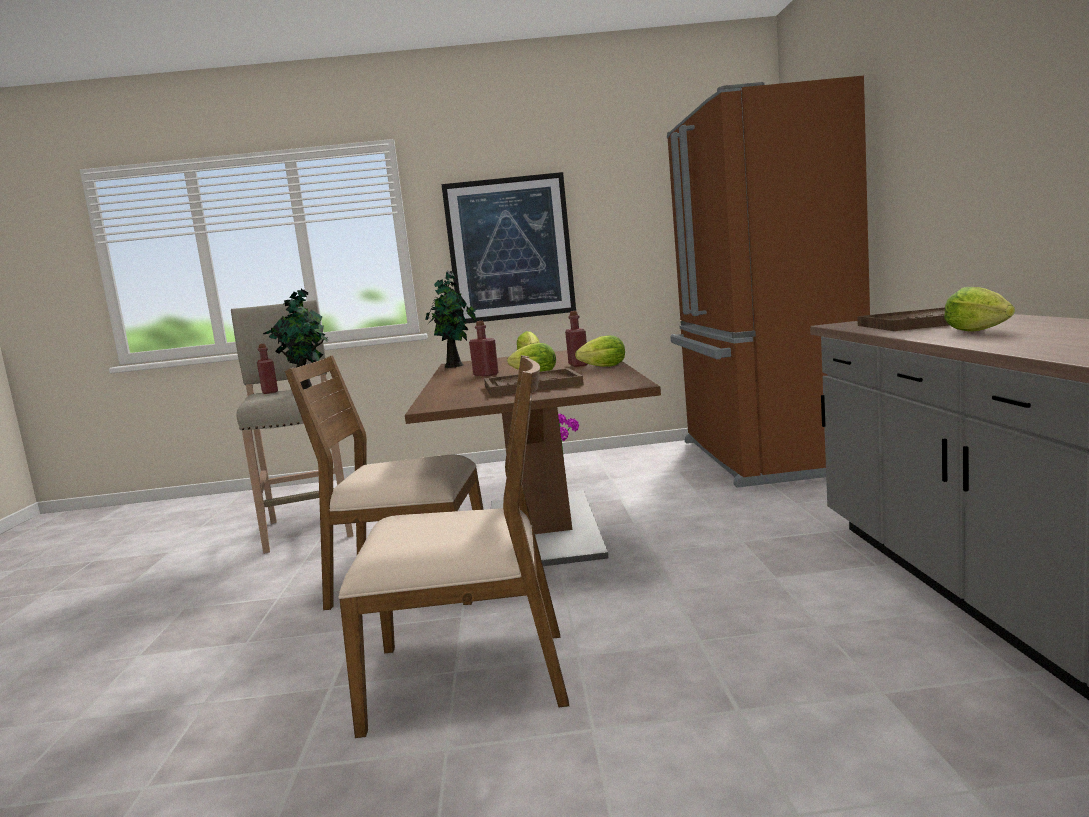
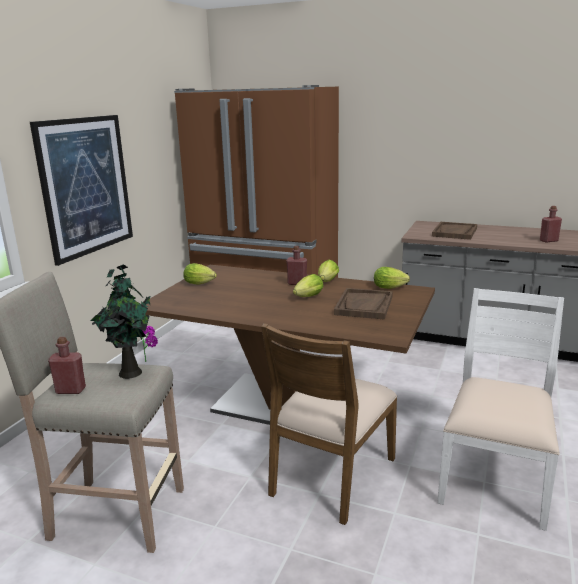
camera: 65 degrees left, 10 degrees up
brown chair [338,355,569,738] -> white chair [437,288,564,531]
potted plant [425,271,476,368] -> none
red bottle [469,321,499,376] -> red bottle moved to [540,206,562,243]
lettuce [944,287,1015,332] -> lettuce moved to [374,267,410,289]

